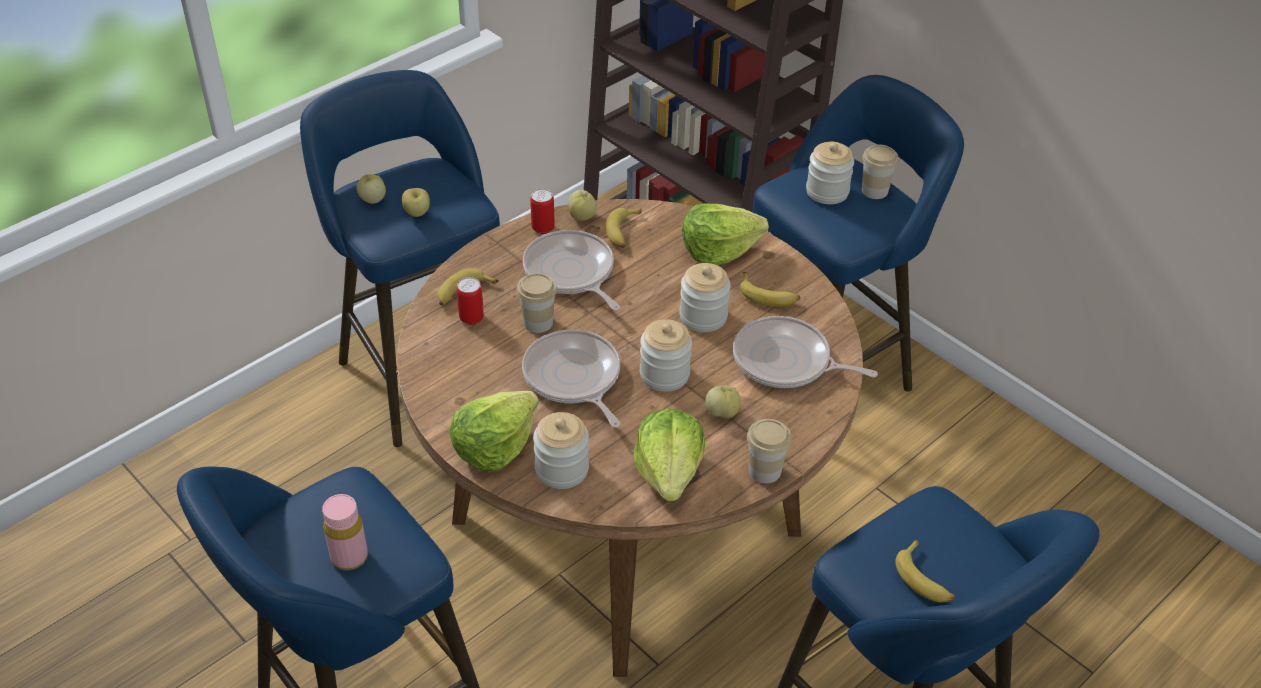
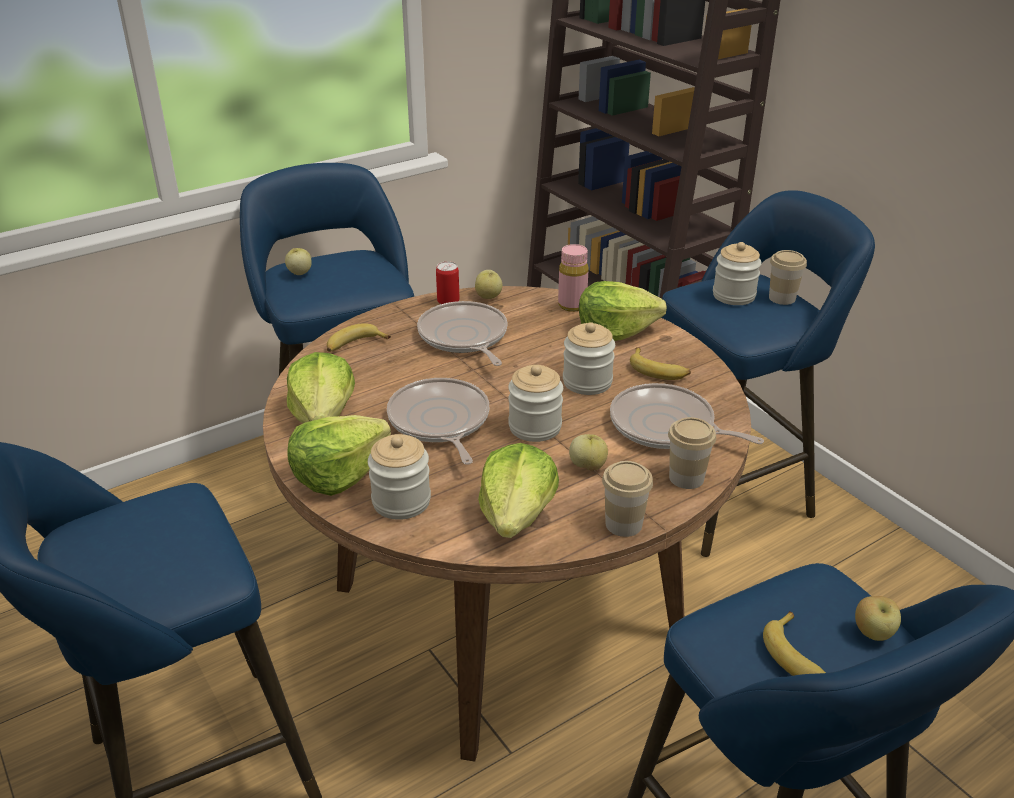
camera: 10 degrees right, 10 degrees down
pink bottle [322,494,368,570] -> pink bottle moved to [558,244,588,312]
apple [402,188,430,217] -> apple moved to [855,596,901,641]
can [456,277,484,325] -> none
cup [517,273,557,333] -> cup moved to [668,417,716,489]
banana [606,208,642,248] -> none
none -> lettuce [287,352,355,423]

